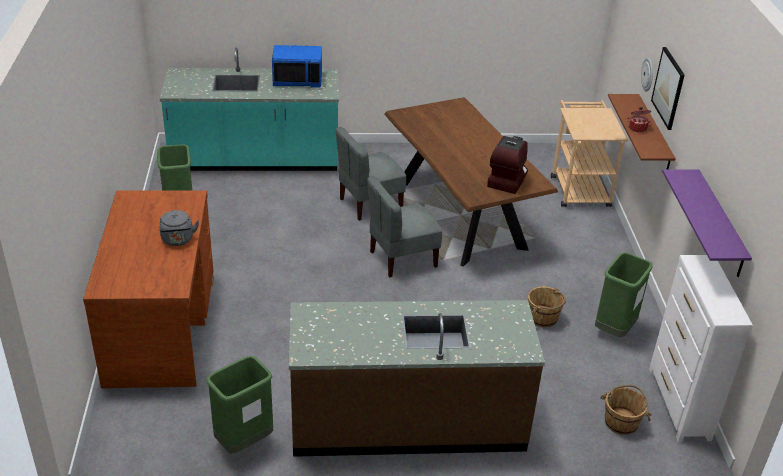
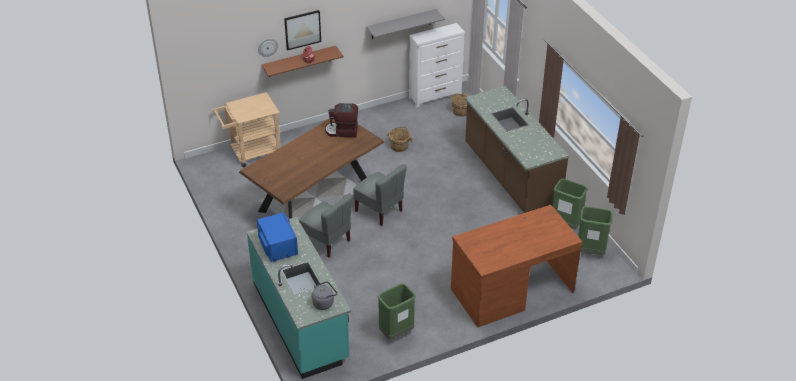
camera: 110 degrees left, 5 degrees up
grey kettle [159,210,199,246] -> grey kettle moved to [312,281,337,310]
green trash can [595,252,653,337] -> green trash can moved to [578,206,613,255]
purple shelf [662,169,752,277] -> grey shelf [366,9,445,39]

